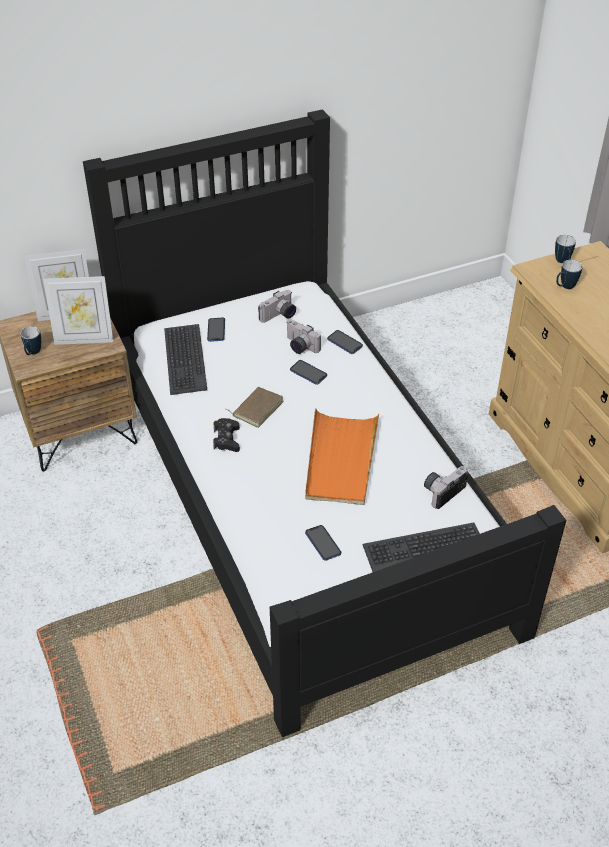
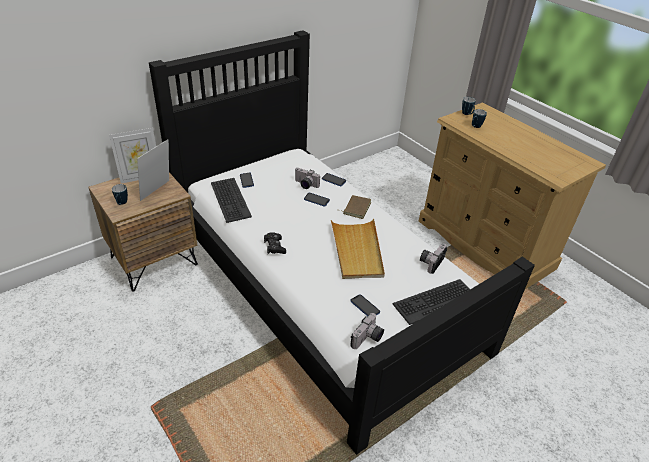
camera: 15 degrees left, 5 degrees down
picture frame [43,276,113,345] -> picture frame turned 135 degrees clockwise [137,139,169,201]
brown book [226,387,284,428] -> brown book moved to [340,195,371,219]
camera [258,290,296,323] -> camera moved to [350,313,384,349]
orange tray [305,408,379,505] -> beige tray [331,219,385,279]

